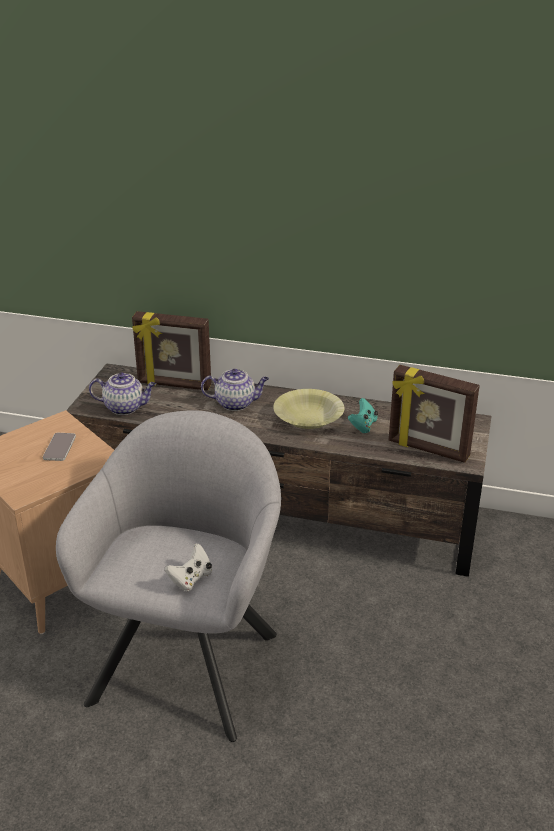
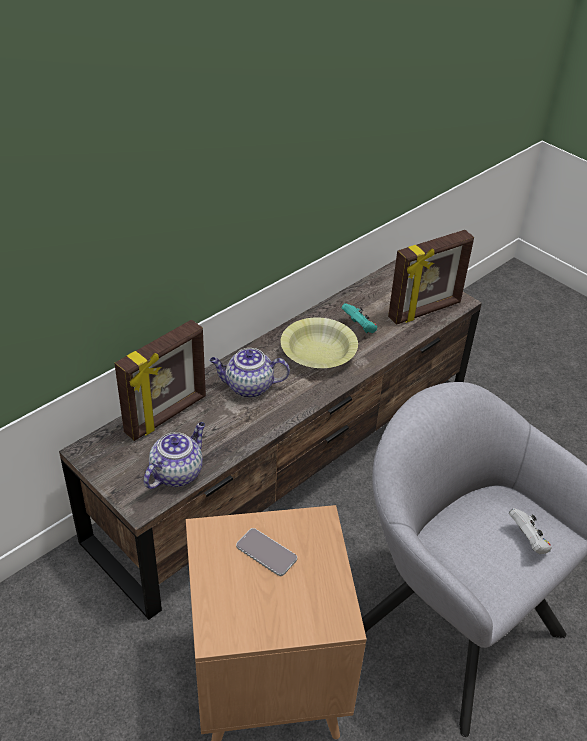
camera: 60 degrees left, 10 degrees up
teapot [201,369,269,411] -> teapot turned 120 degrees counterclockwise [209,348,290,398]

